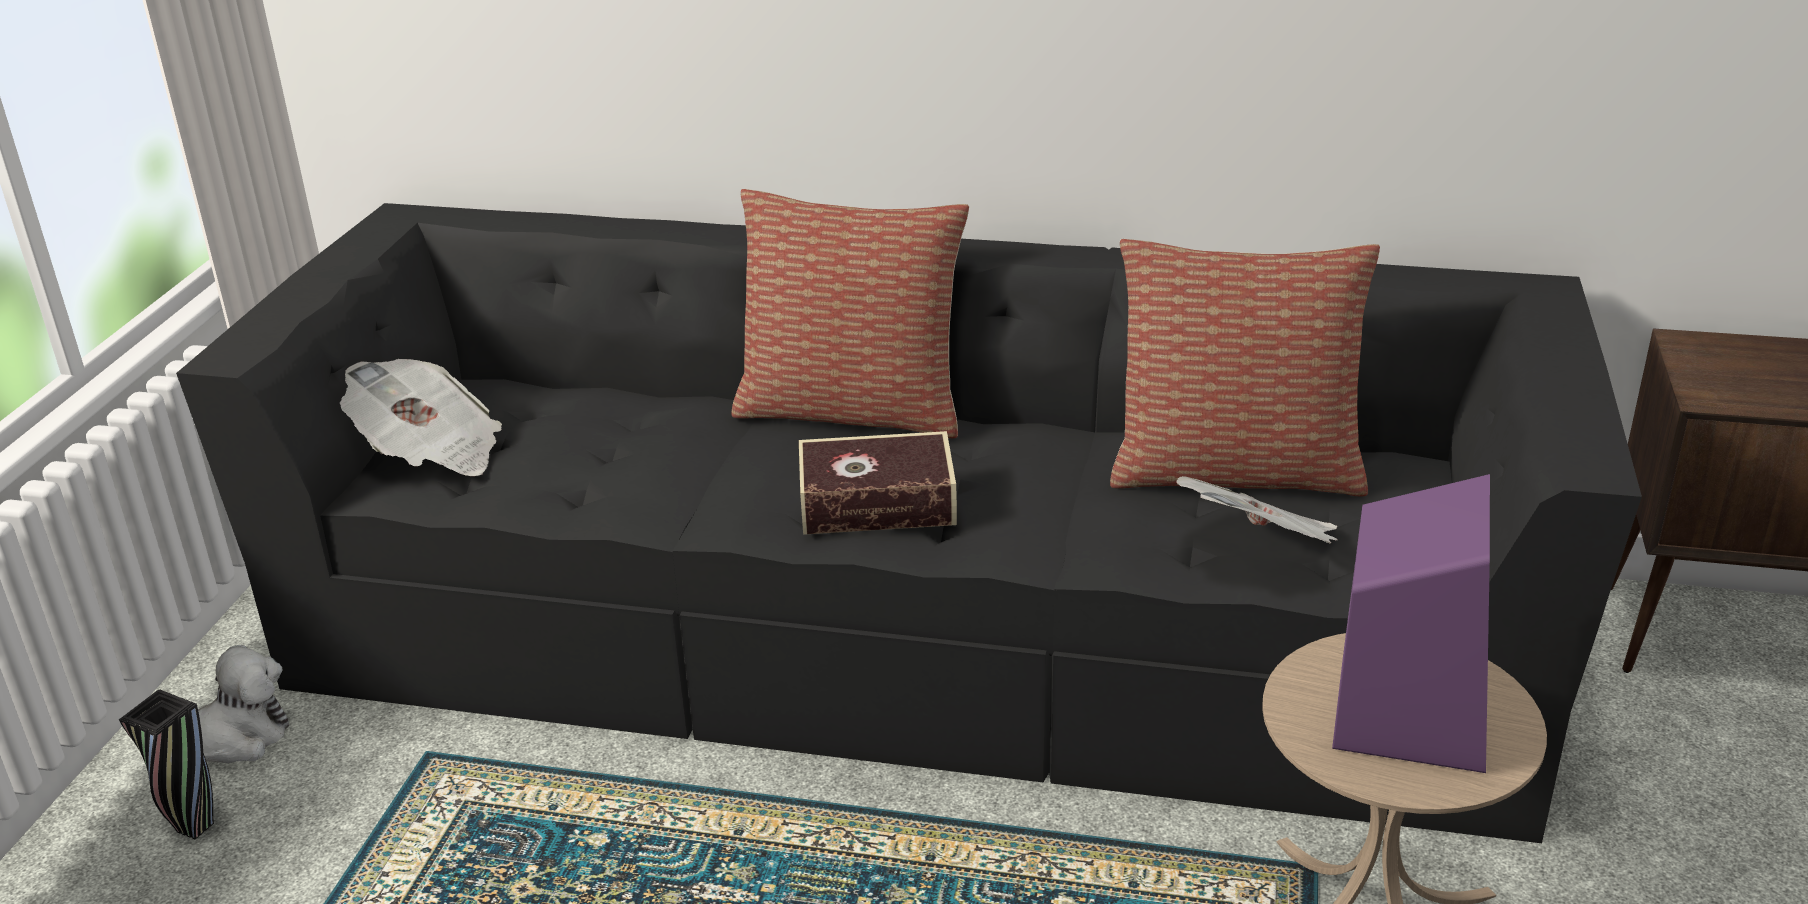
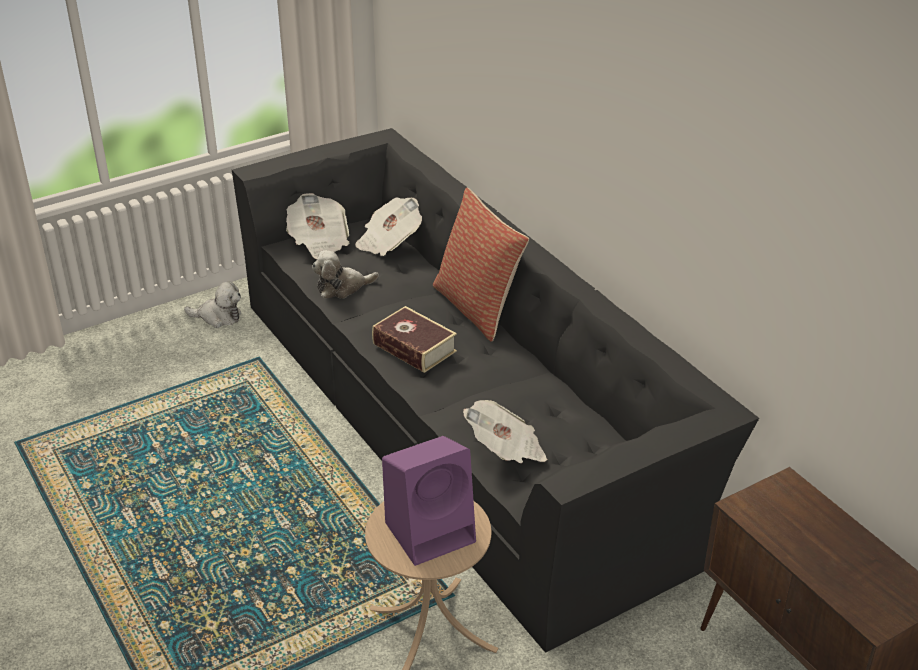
camera: 45 degrees right, 5 degrees up
black vase [119,690,214,840] -> none
pillow [1110,239,1380,497] -> none
none -> plush toy [312,250,379,299]
none -> newspaper [355,197,422,256]

